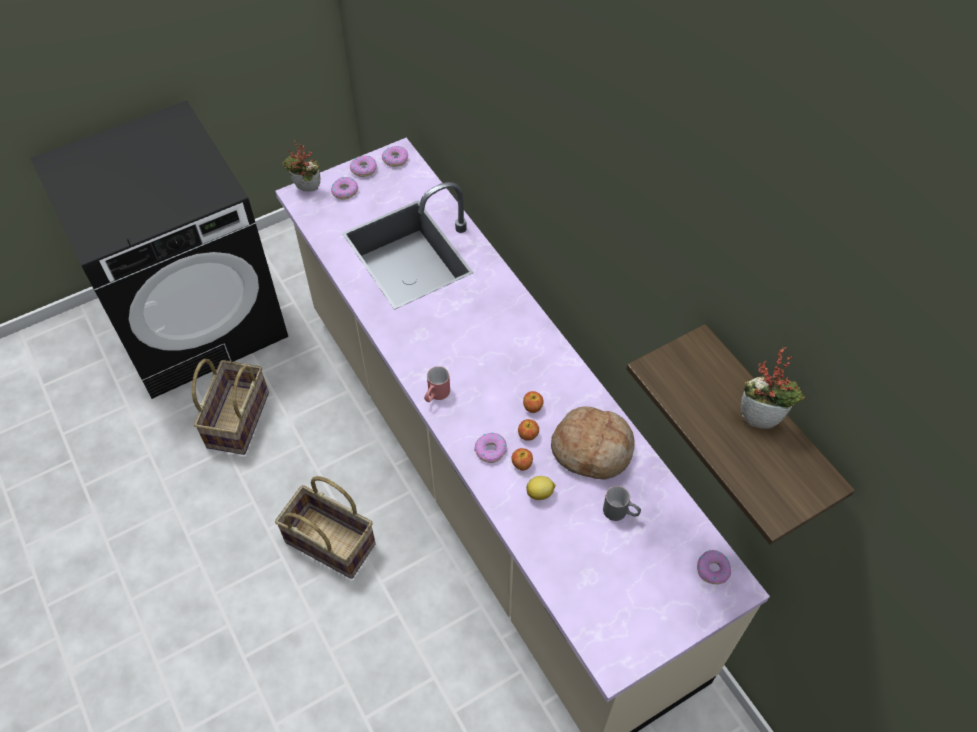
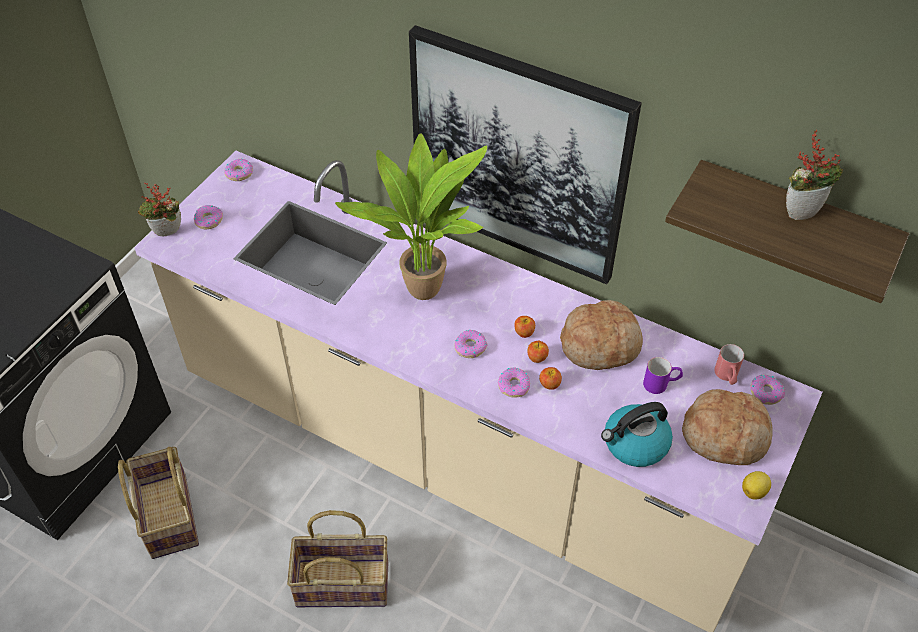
camera: 30 degrees left, 5 degrees down
donut [350,156,377,177] -> donut moved to [454,330,487,358]
red mug [424,366,450,402] -> red mug moved to [714,344,744,385]
lemon [527,476,556,500] -> lemon moved to [742,471,771,499]
grey mug [603,486,641,521] -> purple mug [643,357,683,394]
none -> potted plant [335,133,487,300]
none -> picture [409,25,642,284]
none -> kettle [601,402,673,467]
none -> bread [682,389,773,465]

